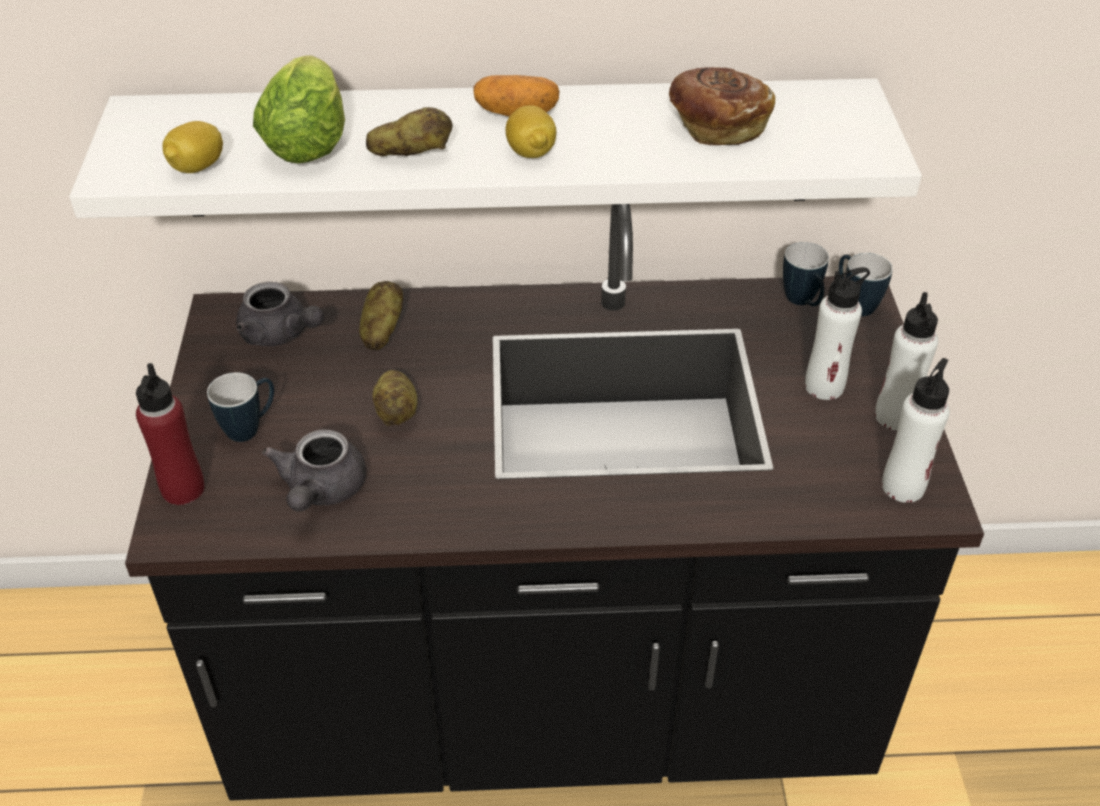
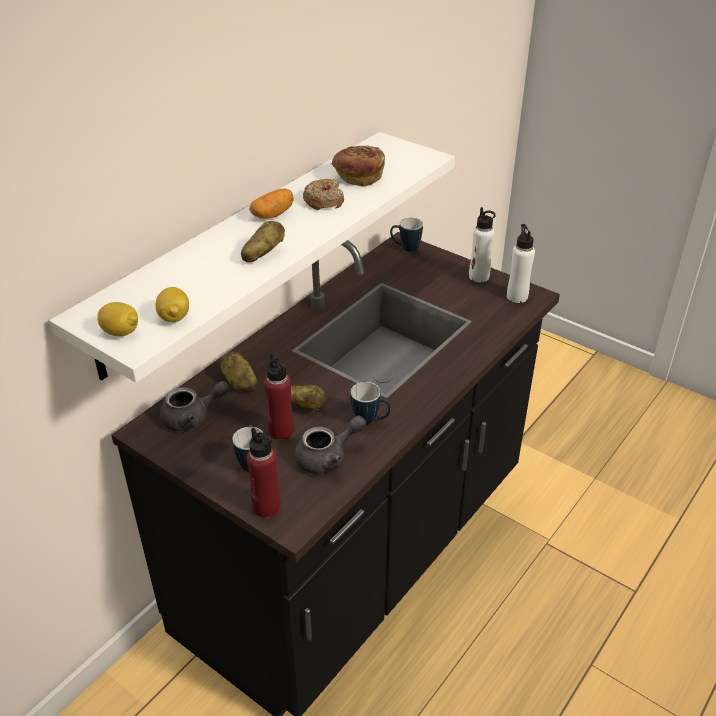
camera: 50 degrees left, 5 degrees down
lettuce [253,55,345,164] -> none
grey teapot [262,429,366,511] -> grey teapot turned 75 degrees counterclockwise [295,415,366,474]
lemon [506,105,556,158] -> lemon moved to [97,302,138,336]
mug [783,242,829,306] -> mug moved to [350,382,391,425]
white bottle [805,267,870,400] -> none
none -> red bottle [264,353,294,440]
none -> donut [303,179,344,210]

